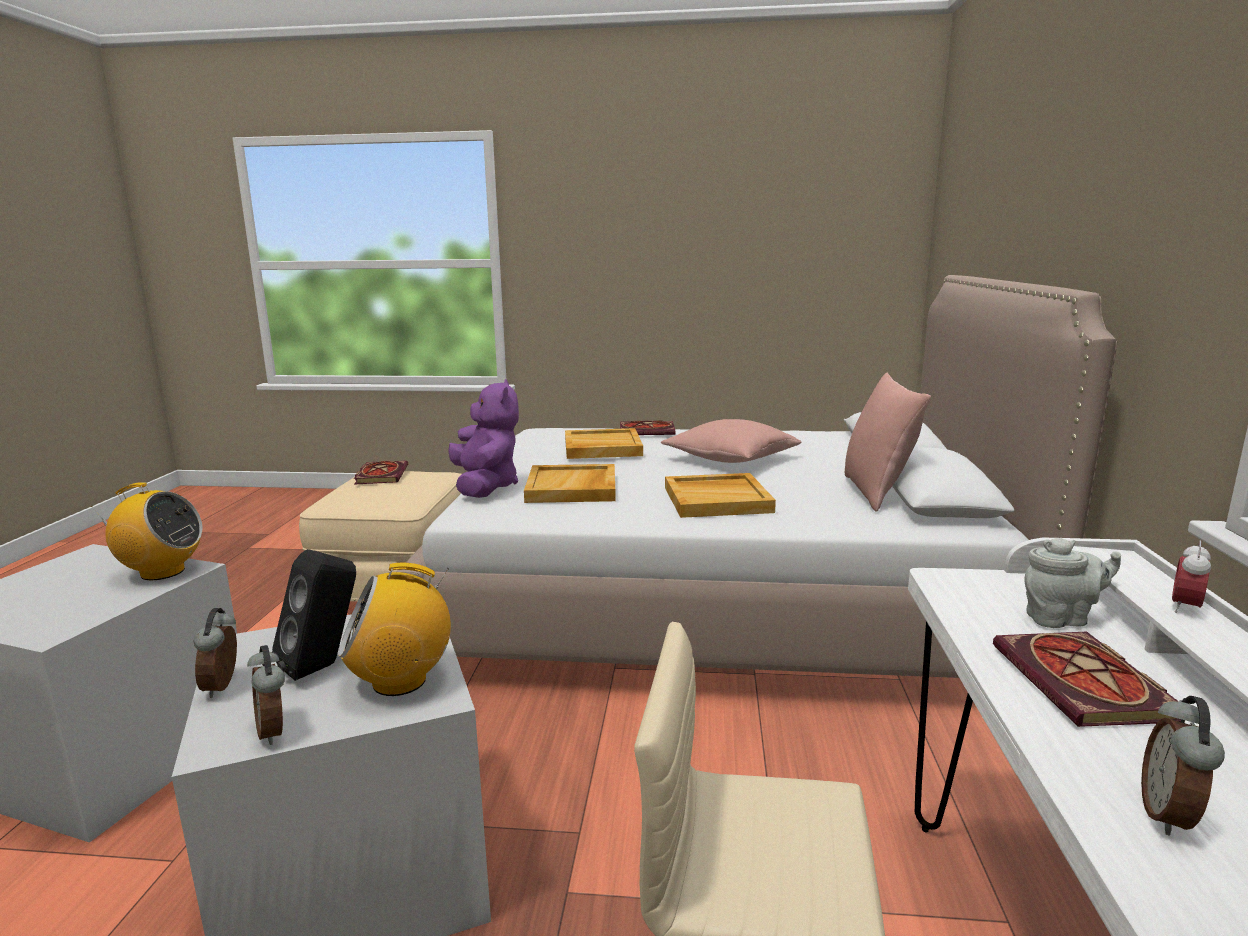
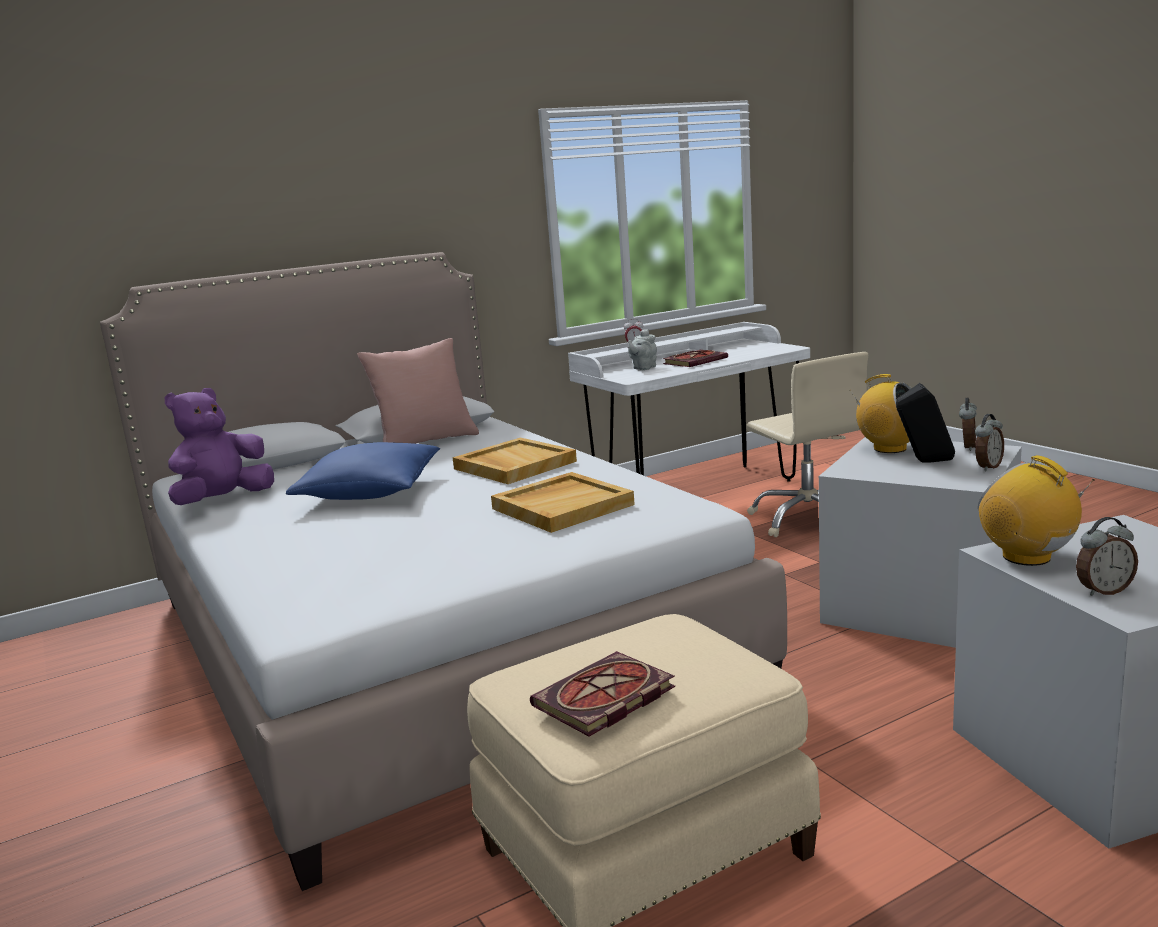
camera: 125 degrees left, 0 degrees up
purple plush toy [448,379,519,498] -> purple plush toy moved to [164,388,274,505]
beige tray [565,428,643,459] -> none
book [620,421,675,435] -> none
pink pillow [661,419,801,463] -> blue pillow [286,442,440,500]
grey teapot [1025,538,1121,628] -> grey teapot turned 105 degrees counterclockwise [628,329,657,370]
alarm clock [1141,696,1225,836] -> alarm clock moved to [1076,517,1138,596]

